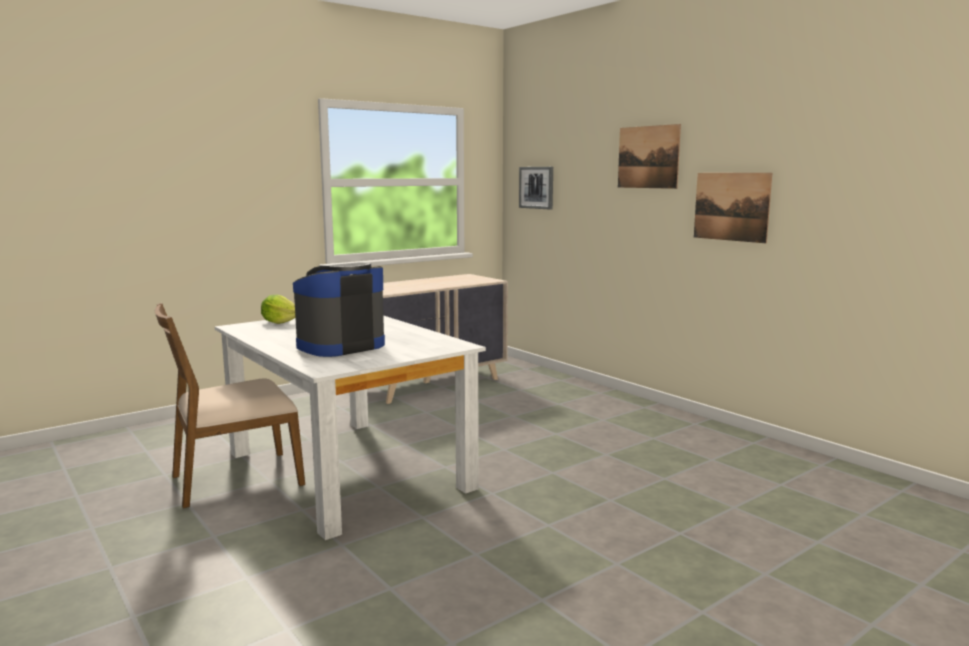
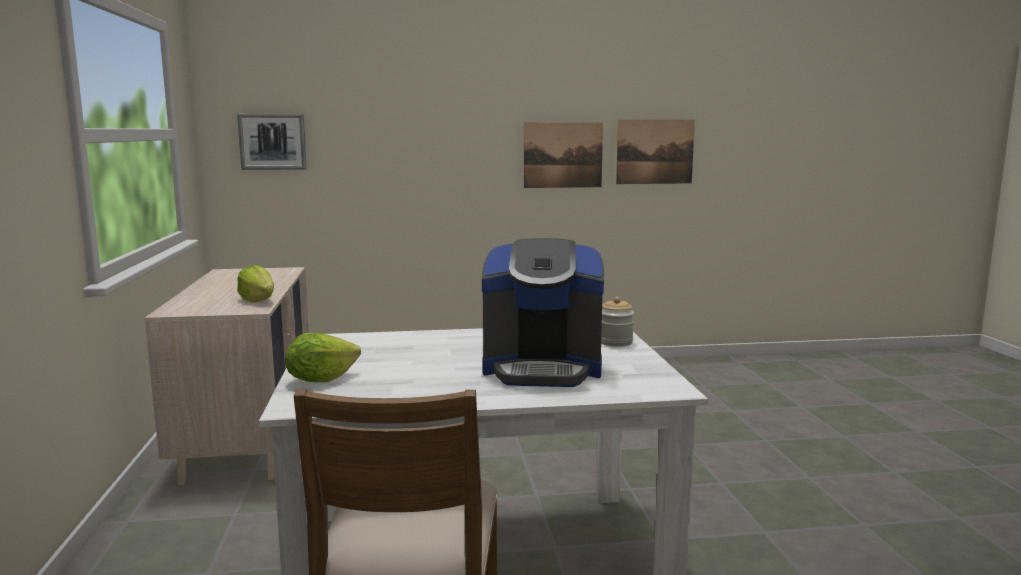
camera: 60 degrees left, 0 degrees up
coffee machine [293,262,385,357] -> coffee machine turned 75 degrees counterclockwise [482,238,604,387]
picture [618,124,681,189] -> picture moved to [616,120,695,184]
none -> lettuce [237,265,274,302]
none -> jar [601,297,634,347]

